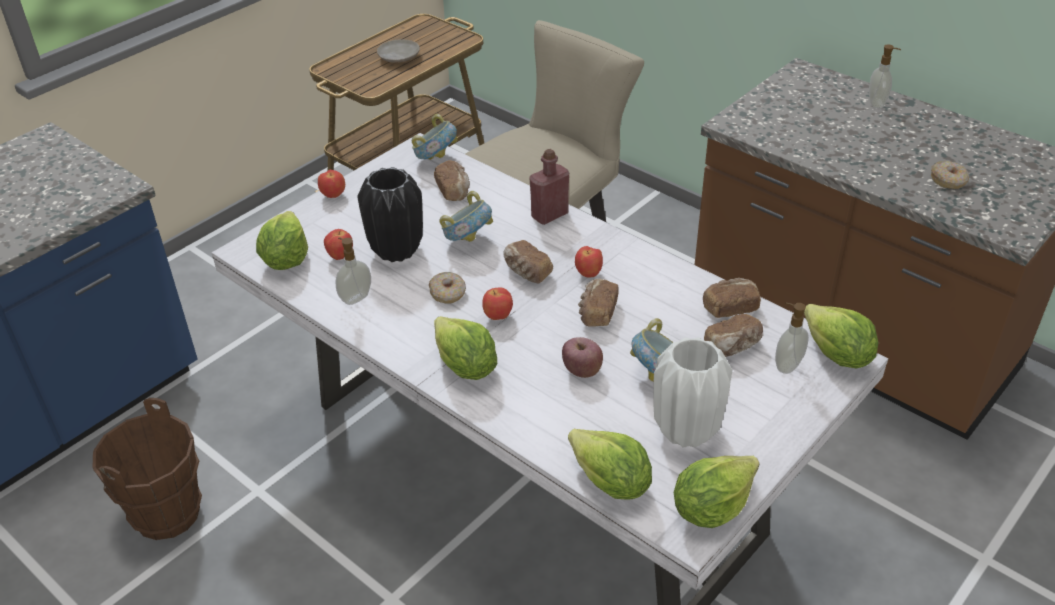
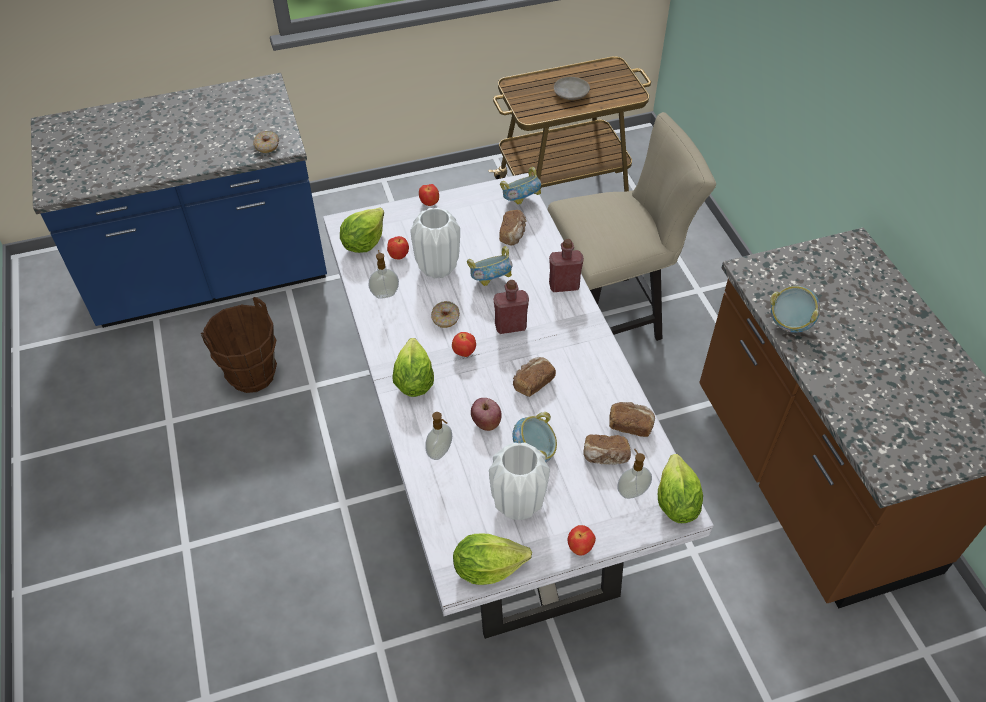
camera: 30 degrees right, 10 degrees up
black vase [357,167,423,262] -> white vase [410,207,460,279]
bread [503,240,553,283] -> red bottle [494,280,529,334]
lettuce [568,429,652,500] -> none
apple [575,246,603,277] -> apple moved to [568,525,596,556]
soap dispenser [869,45,901,108] -> soap dispenser moved to [425,412,452,460]
donut [931,161,969,189] -> donut moved to [253,131,279,153]
none -> bowl [770,286,820,333]

